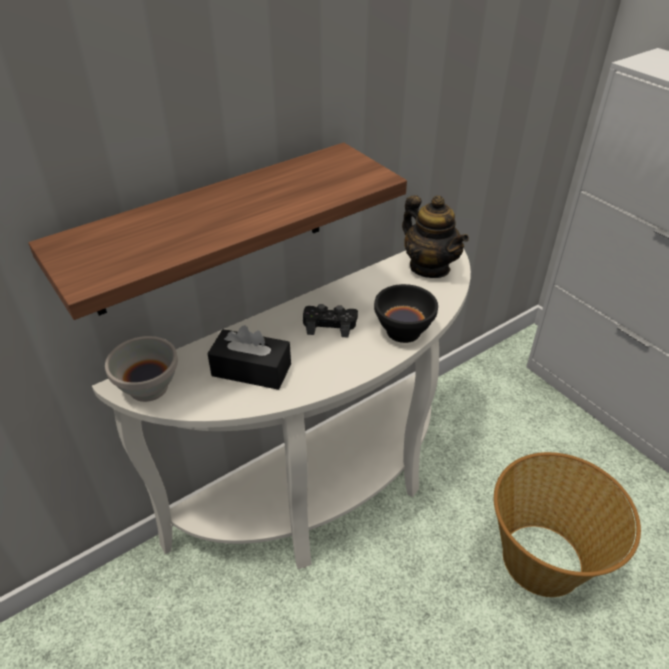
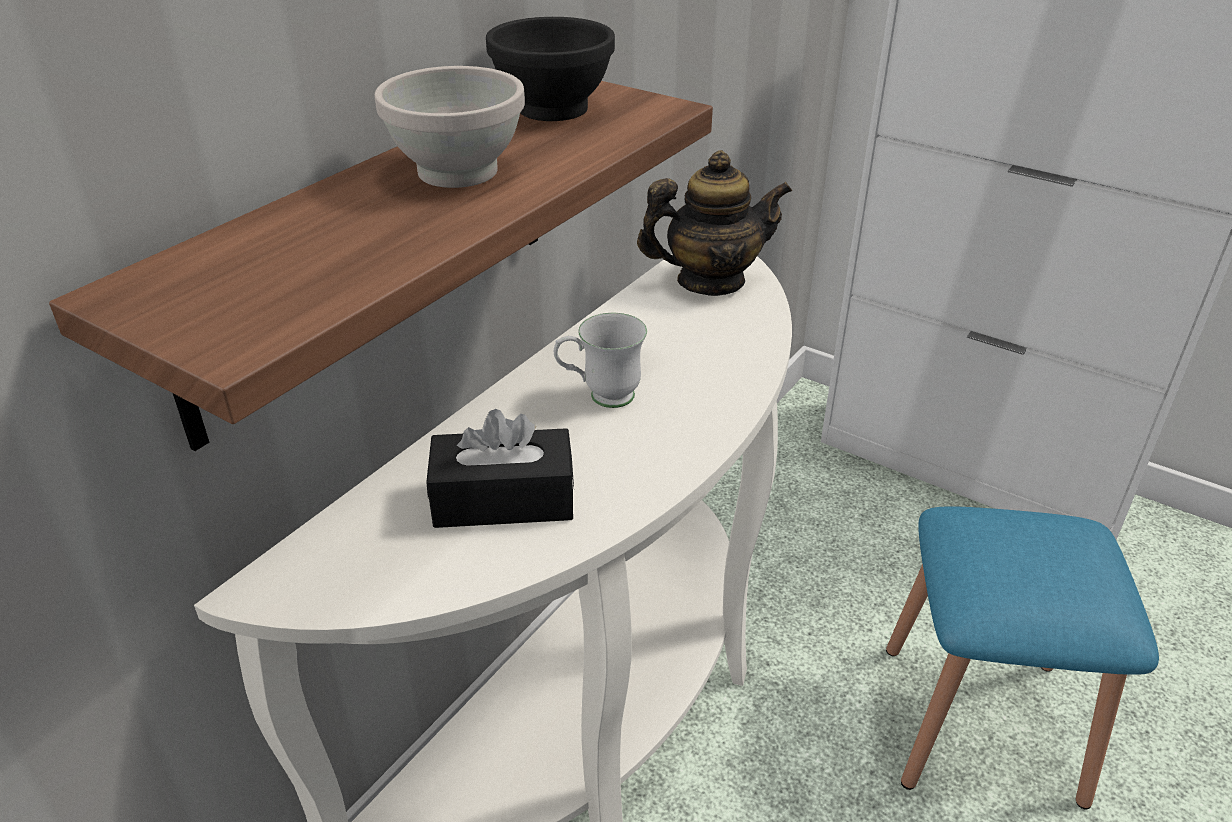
camera: 20 degrees left, 5 degrees down
white bowl [105,336,178,402] -> white bowl moved to [375,66,525,188]
black game controller [303,304,358,338] -> white mug [554,313,647,408]
black bowl [374,284,438,343] -> black bowl moved to [486,17,615,121]
teapot [402,195,469,278] -> teapot turned 45 degrees counterclockwise [637,150,792,296]
basket [494,452,641,597] -> blue stool [886,507,1159,810]

